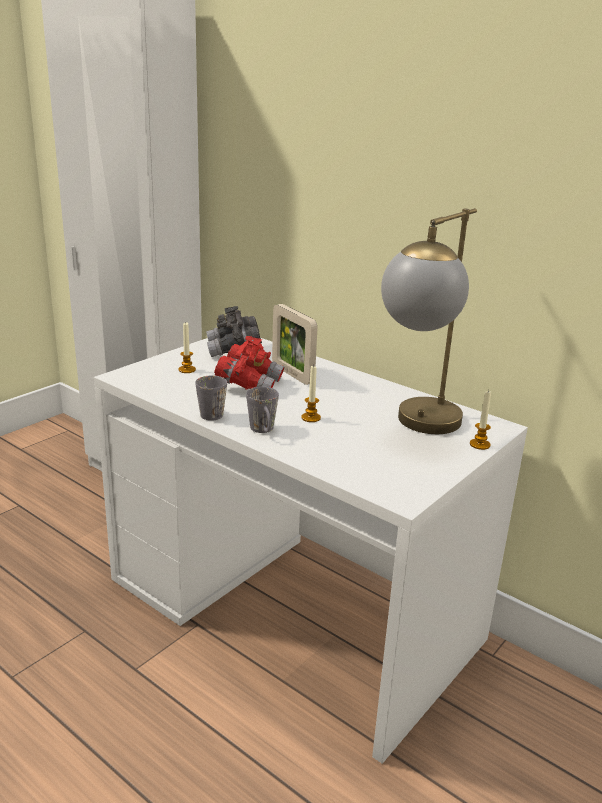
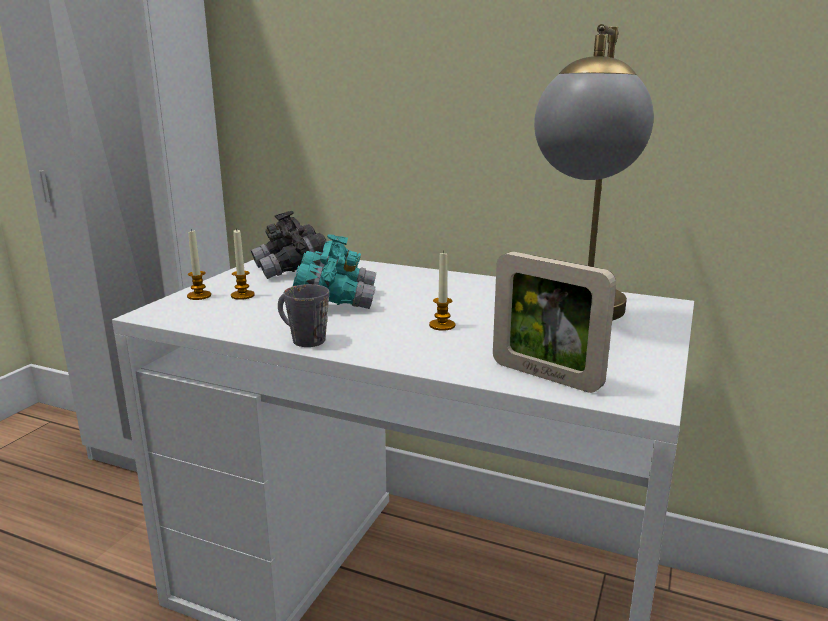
camera: 15 degrees left, 5 degrees down
red binoculars [214,336,284,390] -> turquoise binoculars [293,234,376,309]
grey mug [246,387,279,433] -> none
picture frame [272,304,317,385] -> picture frame moved to [493,252,616,393]
candle [470,390,491,450] -> candle moved to [187,229,211,300]

